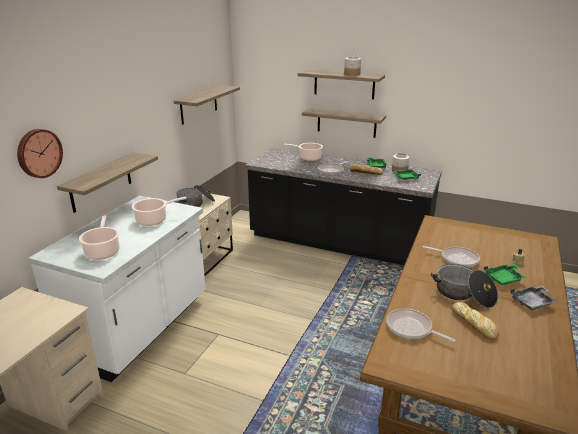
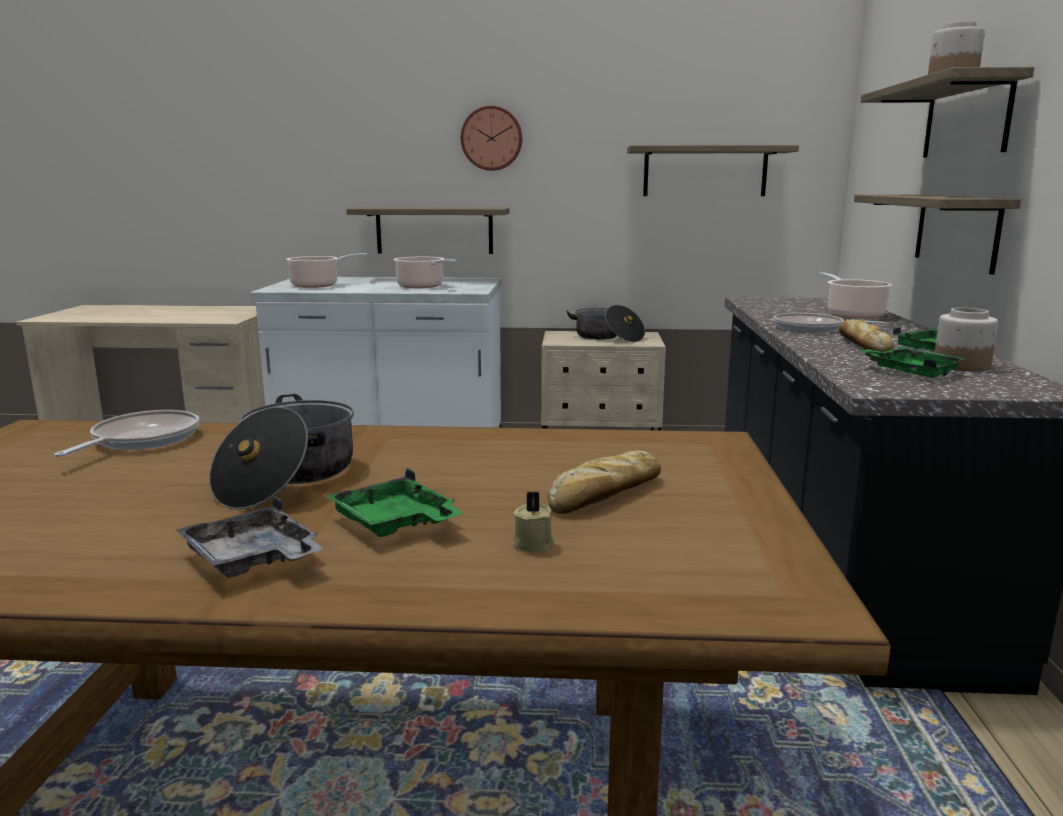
camera: 70 degrees right, 10 degrees down
wall clock [17,129,63,178] -> wall clock moved to [461,106,522,171]
frying pan [423,246,480,267] -> none
bread [452,302,499,340] -> bread moved to [547,450,661,514]

